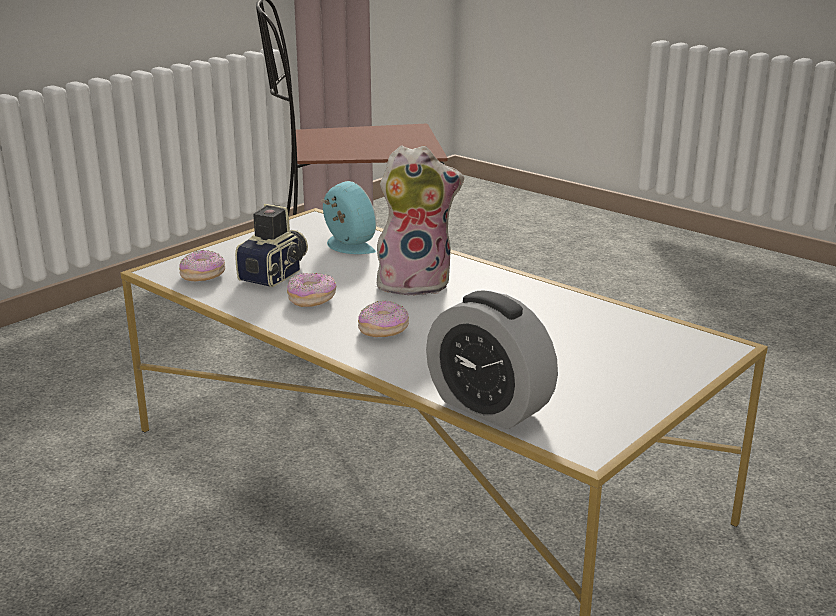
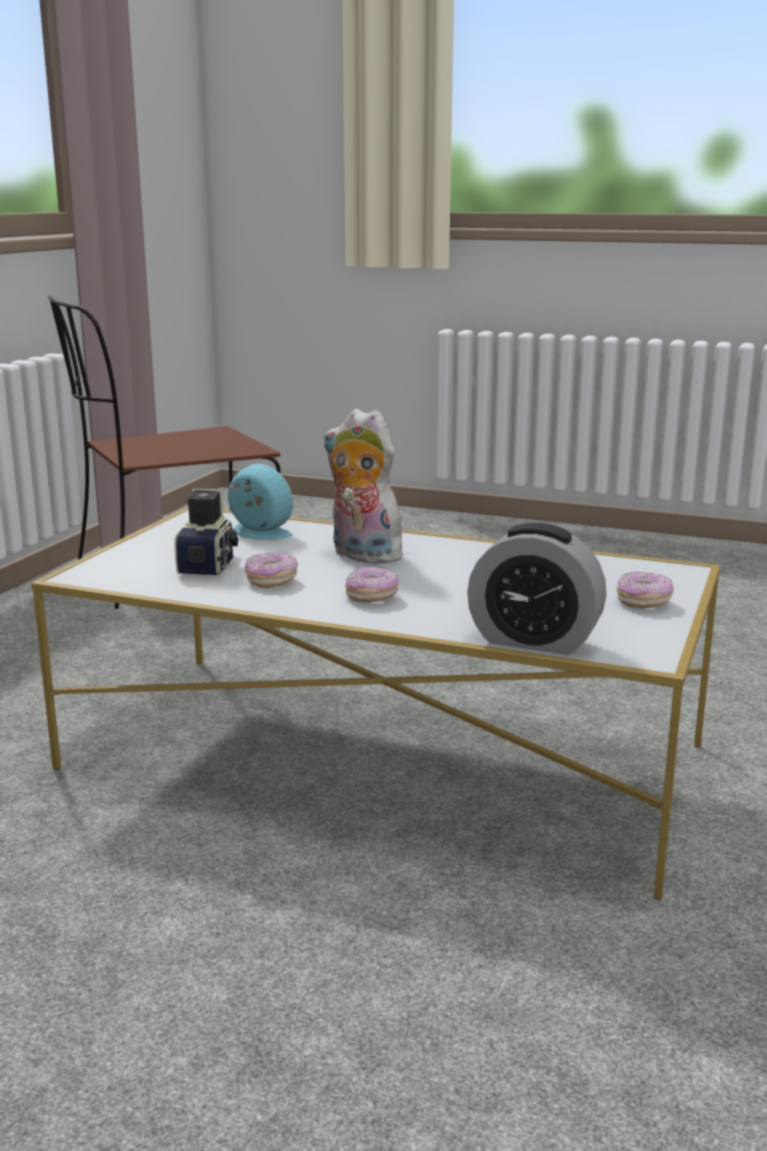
camera: 20 degrees left, 5 degrees down
donut [179,250,225,281] -> donut moved to [616,572,674,608]
plush toy [377,145,464,296] -> plush toy turned 120 degrees counterclockwise [323,409,406,564]

